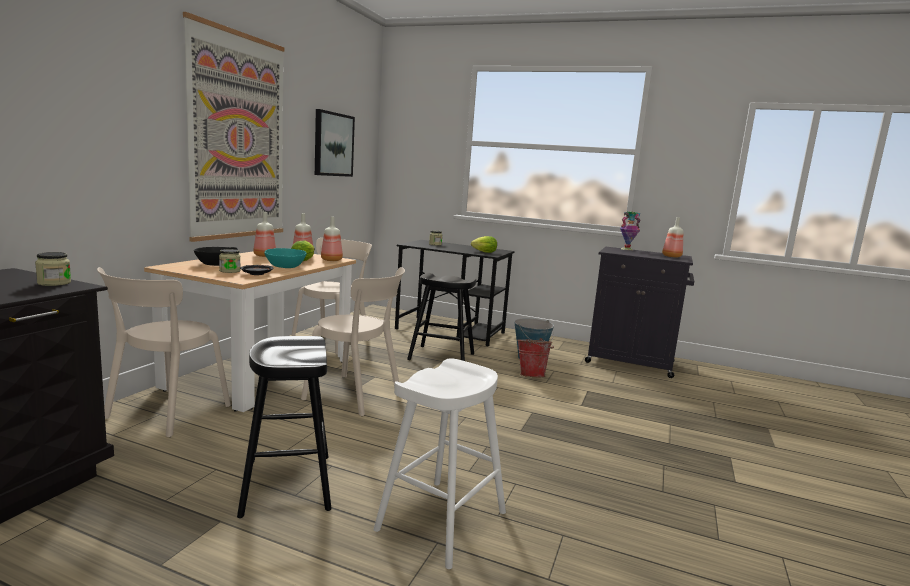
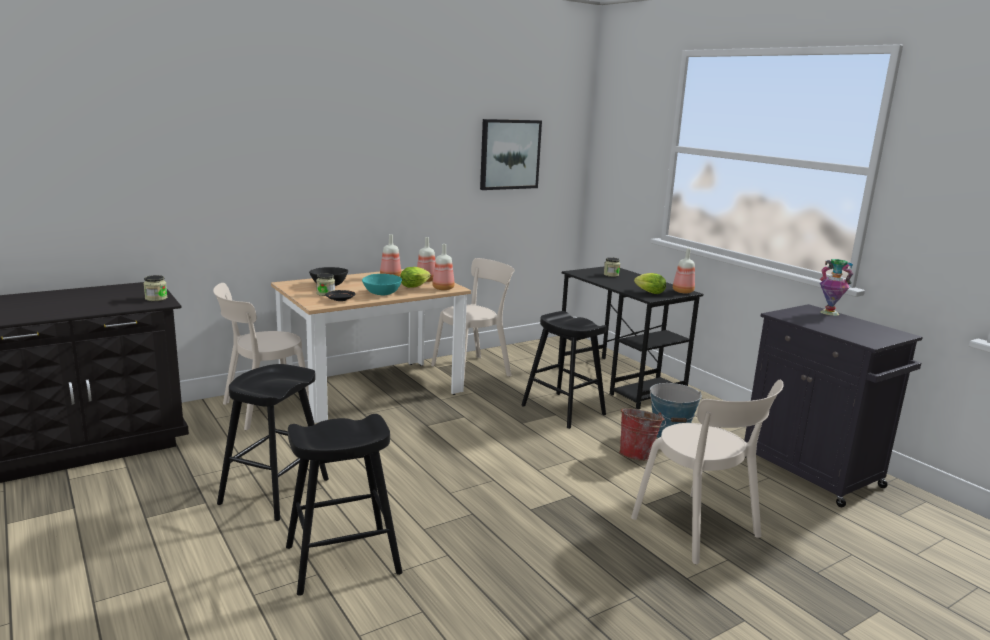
camera: 35 degrees right, 5 degrees up
picture [183,12,284,242] -> none
beige chair [301,267,405,416] -> beige chair moved to [631,380,784,564]
white stool [374,358,506,569] -> black stool [286,414,403,596]
bottle [662,217,683,258] -> bottle moved to [673,248,695,293]

